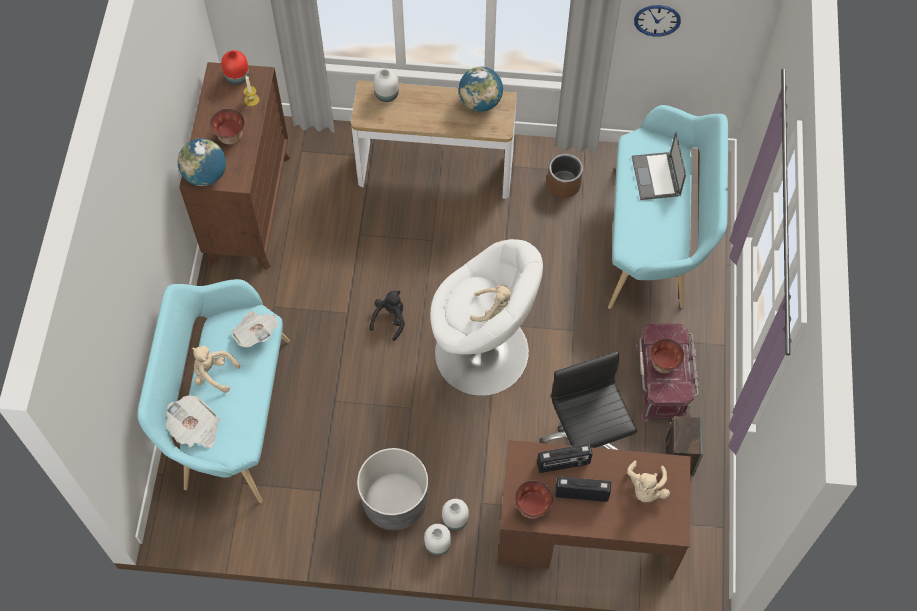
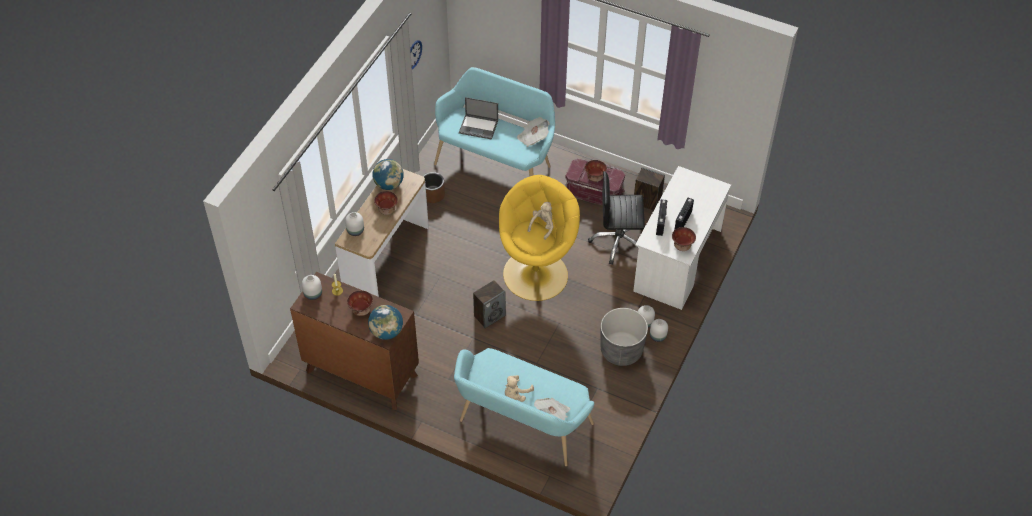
camera: 70 degrees left, 10 degrees down
red vase [221,50,249,85] -> white vase [302,275,322,300]
newspaper [231,311,278,347] -> newspaper moved to [517,117,550,147]
black plush toy [369,290,405,341] -> speaker [473,280,506,328]
white armchair [430,239,543,396] -> yellow armchair [499,175,580,301]
brown desk [498,440,691,580] -> white desk [633,166,732,310]
beige plush toy [627,461,670,502] -> none
none -> bowl [374,191,398,215]

